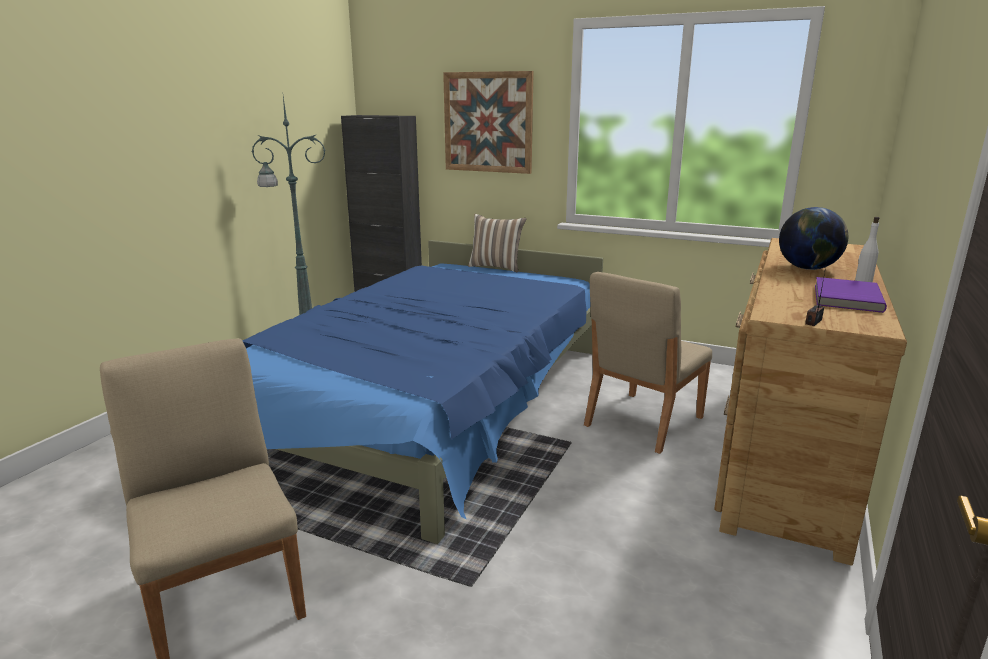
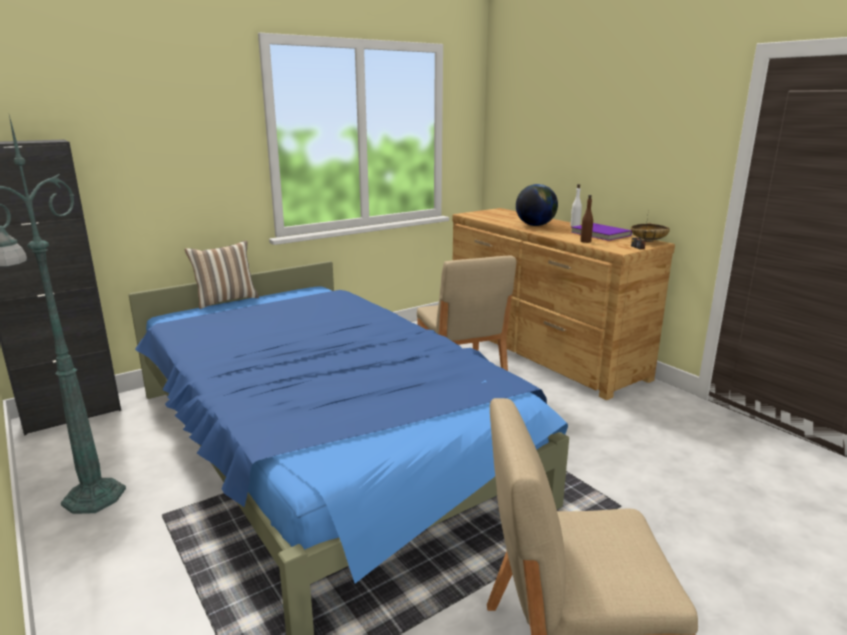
camera: 60 degrees left, 0 degrees up
picture [443,71,534,174] -> none
none -> brown bottle [580,195,593,243]
none -> beige bowl [631,223,670,242]

